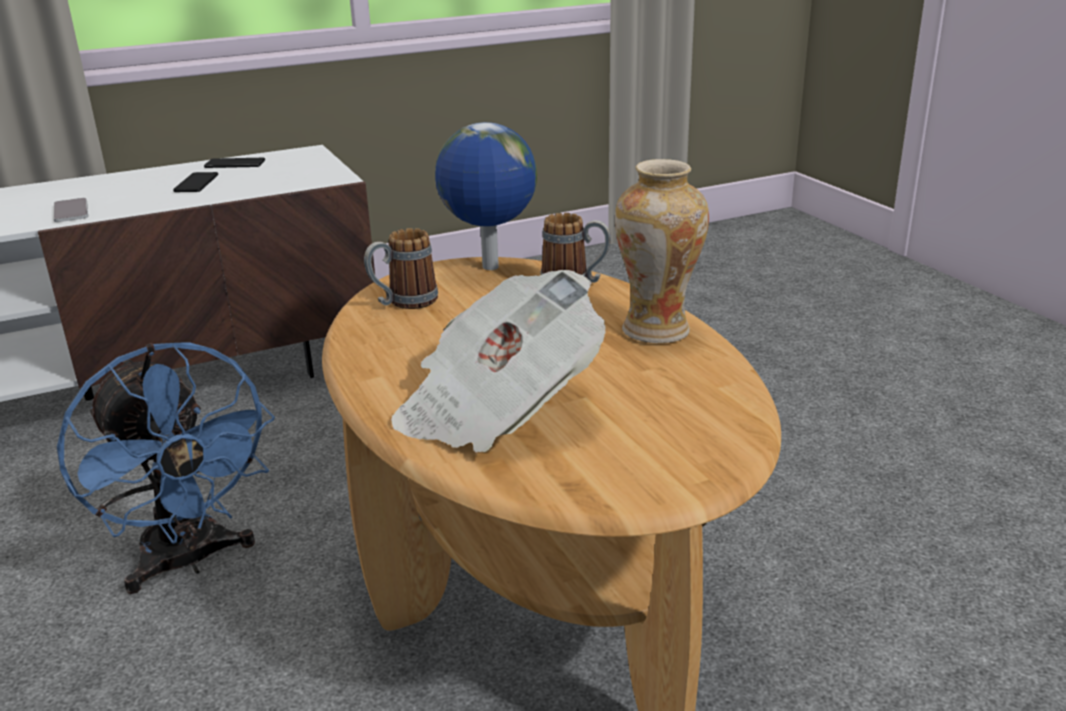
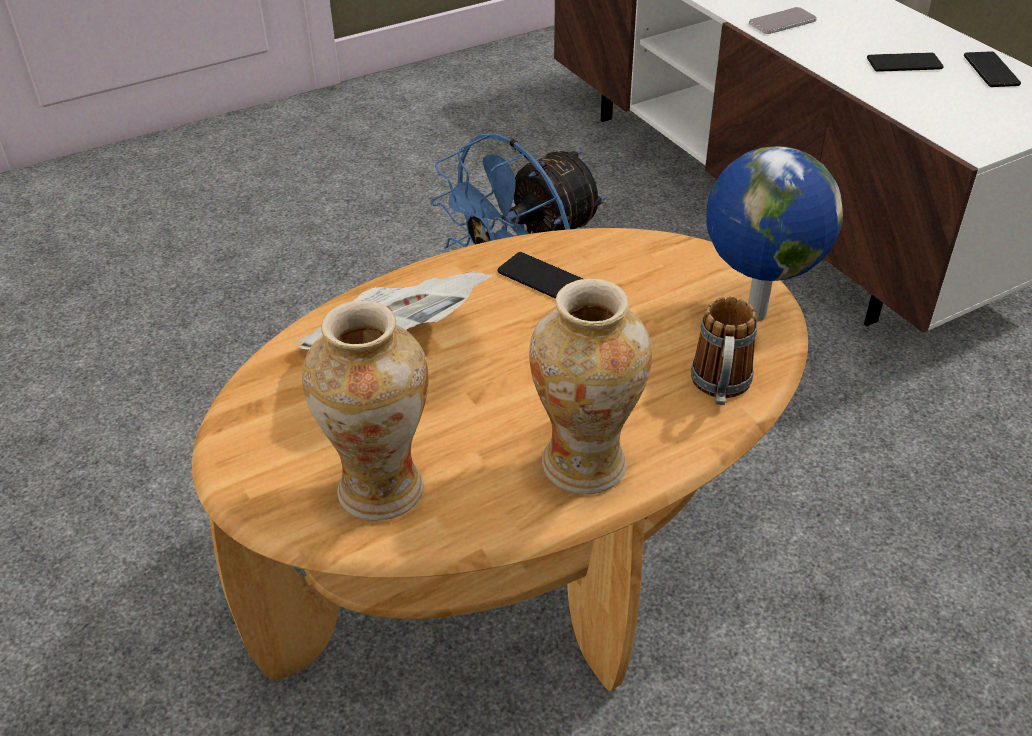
camera: 85 degrees right, 15 degrees up
mug [364,228,438,309] -> none
none -> vase [302,301,429,521]
none -> phone [497,252,583,299]

